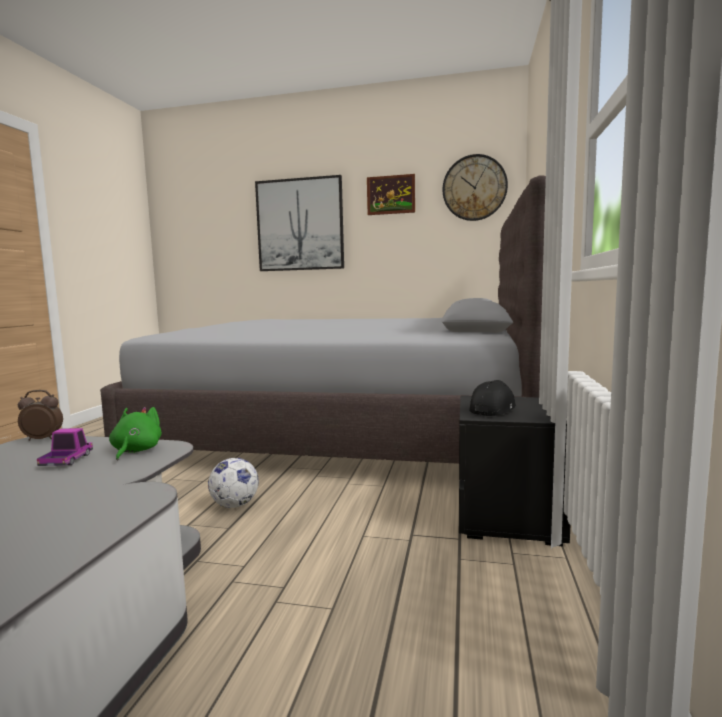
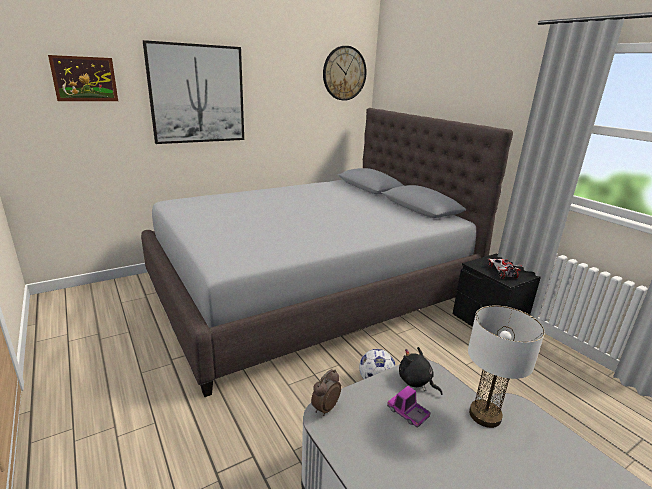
camera: 45 degrees left, 15 degrees up
green plush toy [109,407,162,461] -> black plush toy [399,347,443,395]
picture [367,174,415,215] -> picture moved to [48,55,118,101]
black cap [469,380,516,416] -> toy car [488,259,522,279]
none -> table lamp [468,306,545,428]

